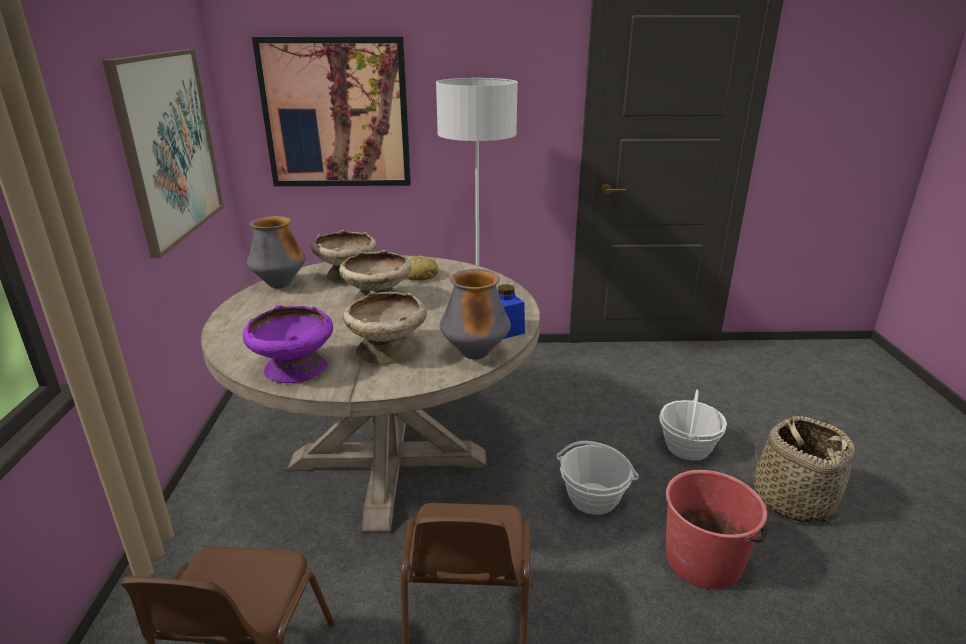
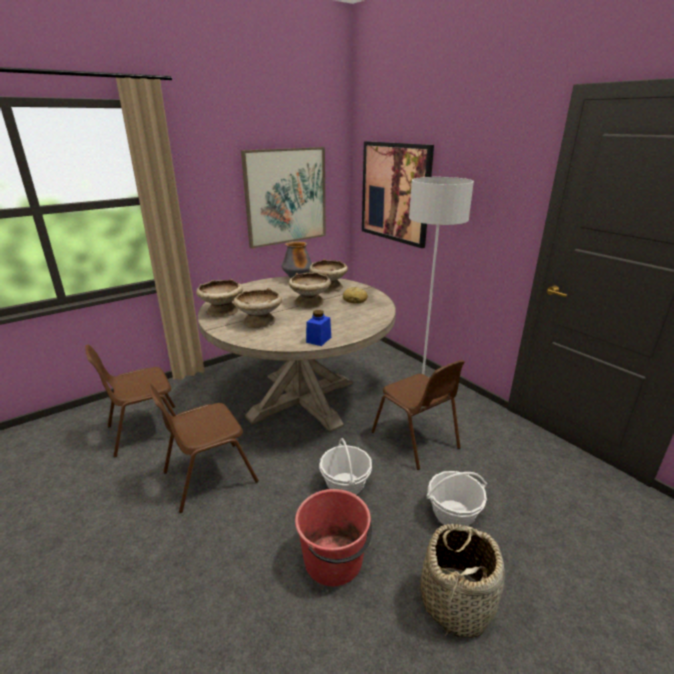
camera: 55 degrees right, 0 degrees up
purple bowl [243,305,333,383] -> beige bowl [196,279,243,317]
vase [440,269,511,360] -> none
none -> brown chair [371,360,465,470]

